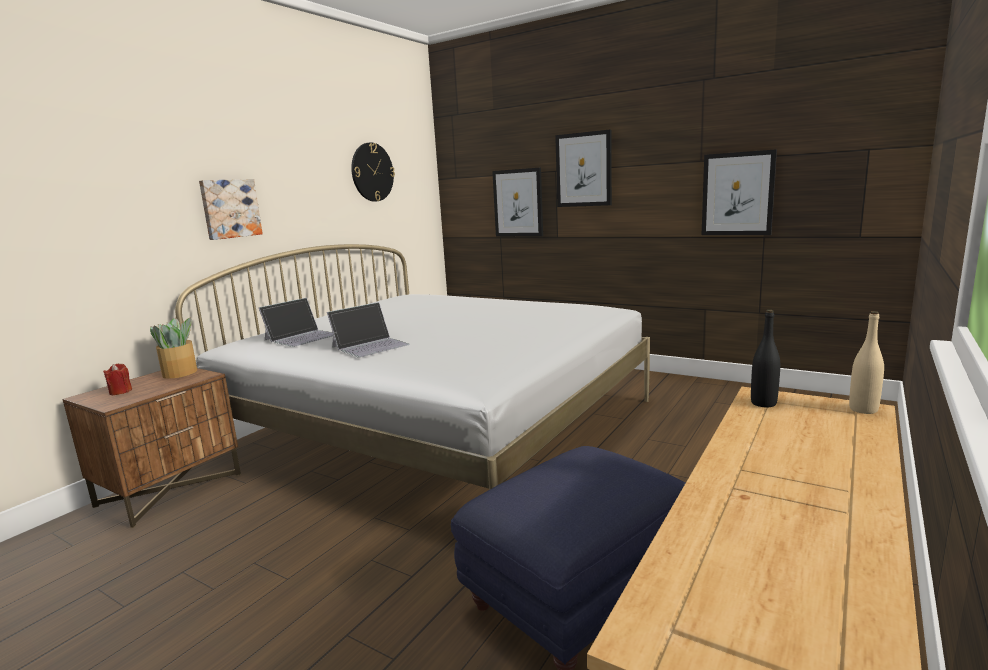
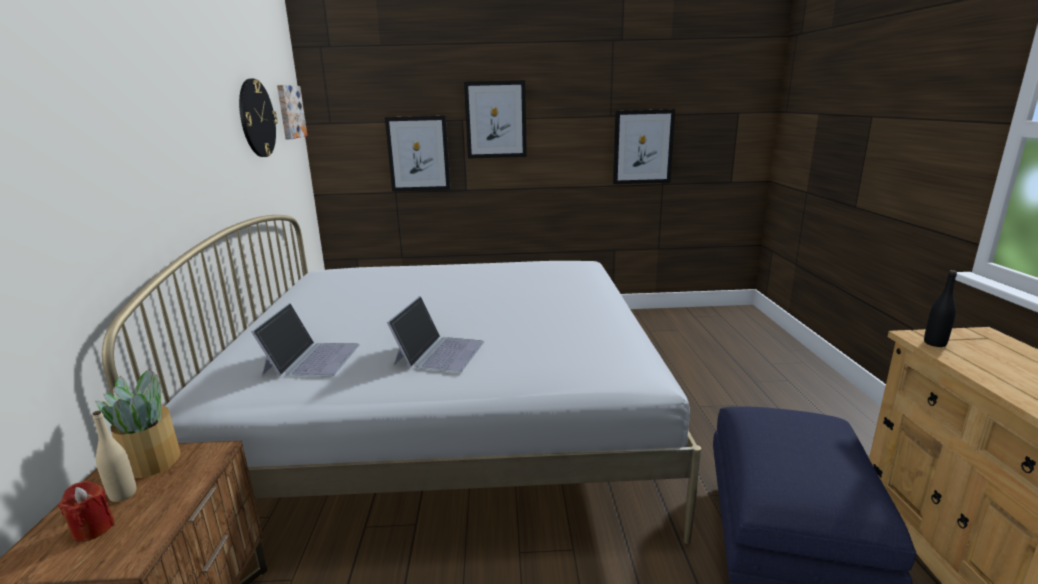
camera: 35 degrees left, 5 degrees up
picture [199,179,263,240] -> picture moved to [277,85,307,139]
beige bottle [849,311,884,414] -> beige bottle moved to [93,411,136,502]

